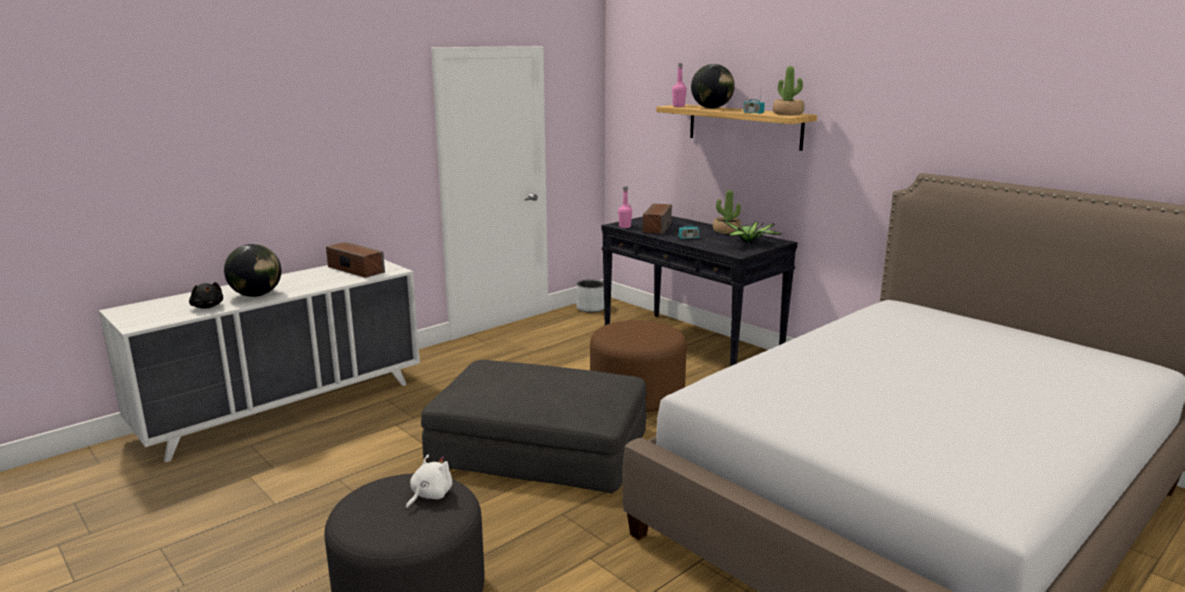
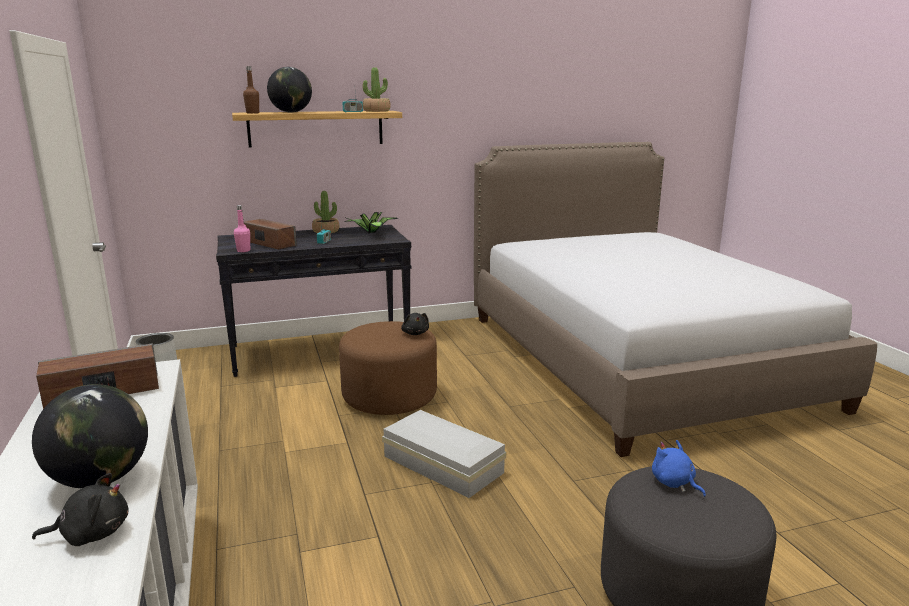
camera: 65 degrees left, 0 degrees up
white plush toy [406,455,452,510] -> blue plush toy [652,440,706,497]
grey ottoman [421,360,647,493] -> white storage box [382,410,506,498]
pink bottle [672,63,687,107] -> brown bottle [243,66,259,114]
none -> black plush toy [401,313,429,335]

